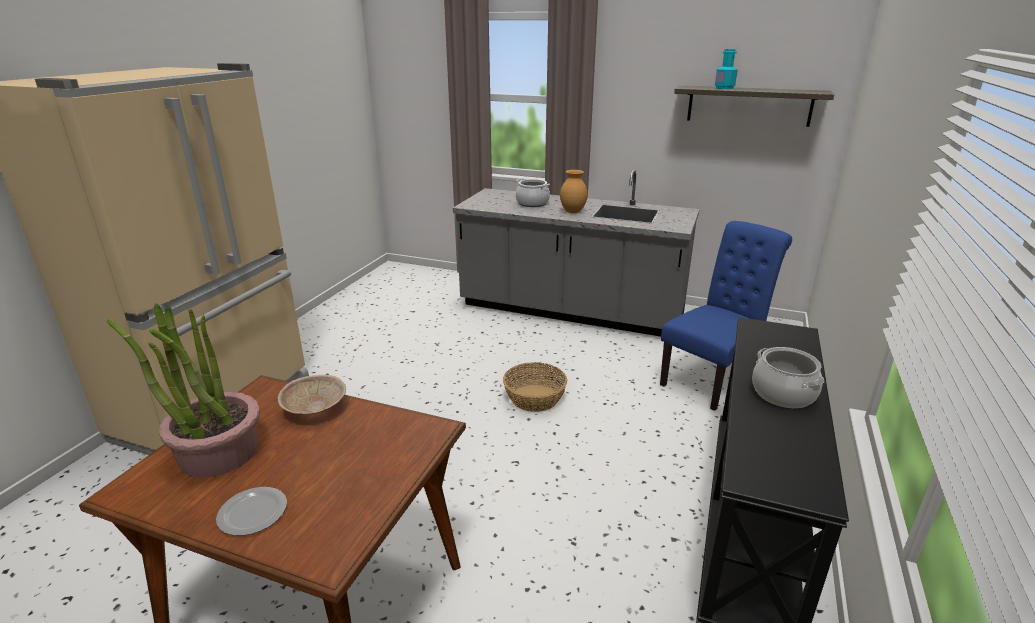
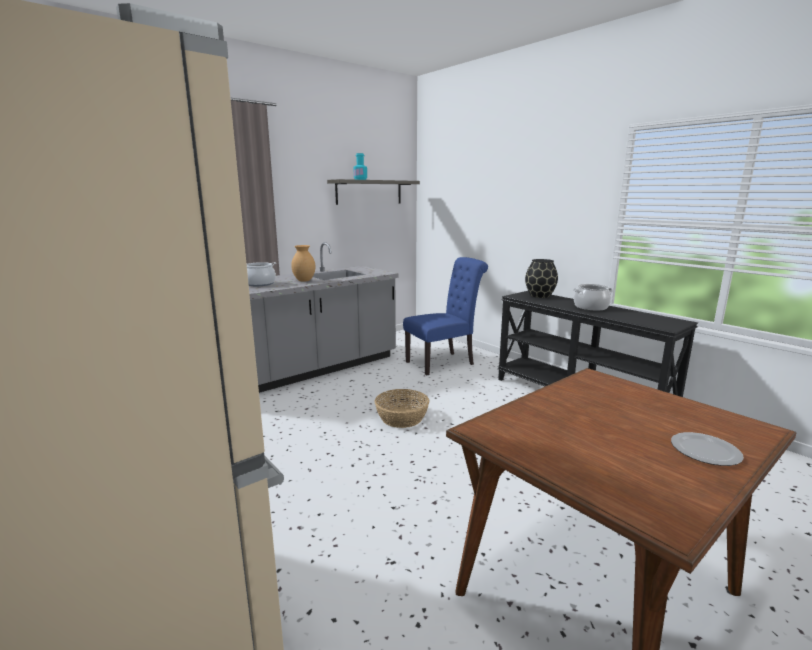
camera: 60 degrees left, 10 degrees down
potted plant [107,303,260,478] -> none
beige bowl [278,375,346,414] -> none
blue chair [660,221,792,411] -> blue chair turned 75 degrees clockwise [403,257,488,375]
none -> black vase [525,259,558,298]

